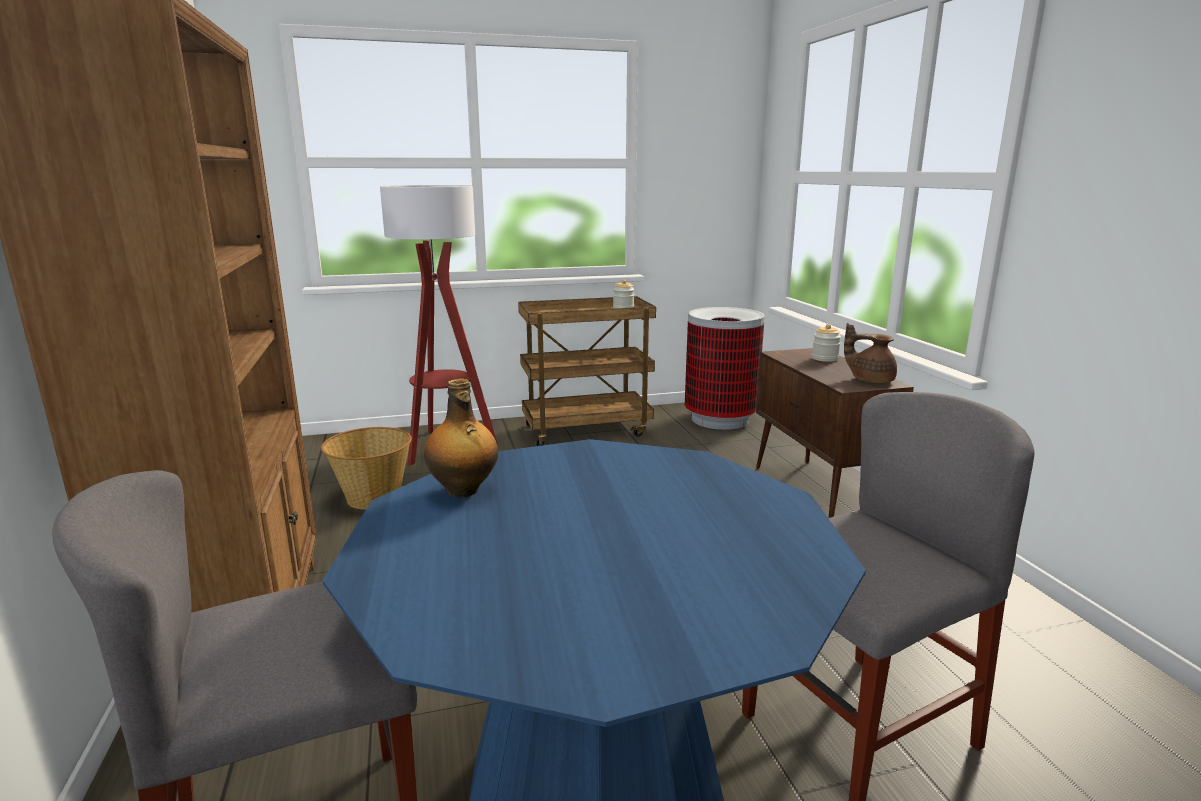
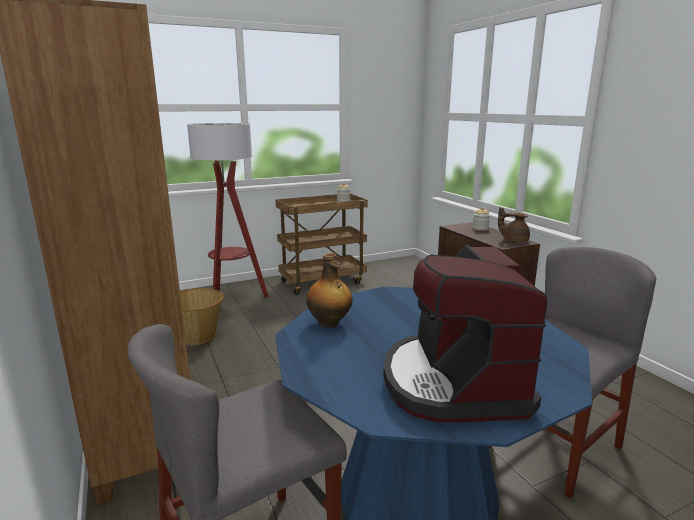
camera: 10 degrees left, 0 degrees up
trash can [685,307,765,430] -> none
none -> coffee machine [383,245,548,423]

